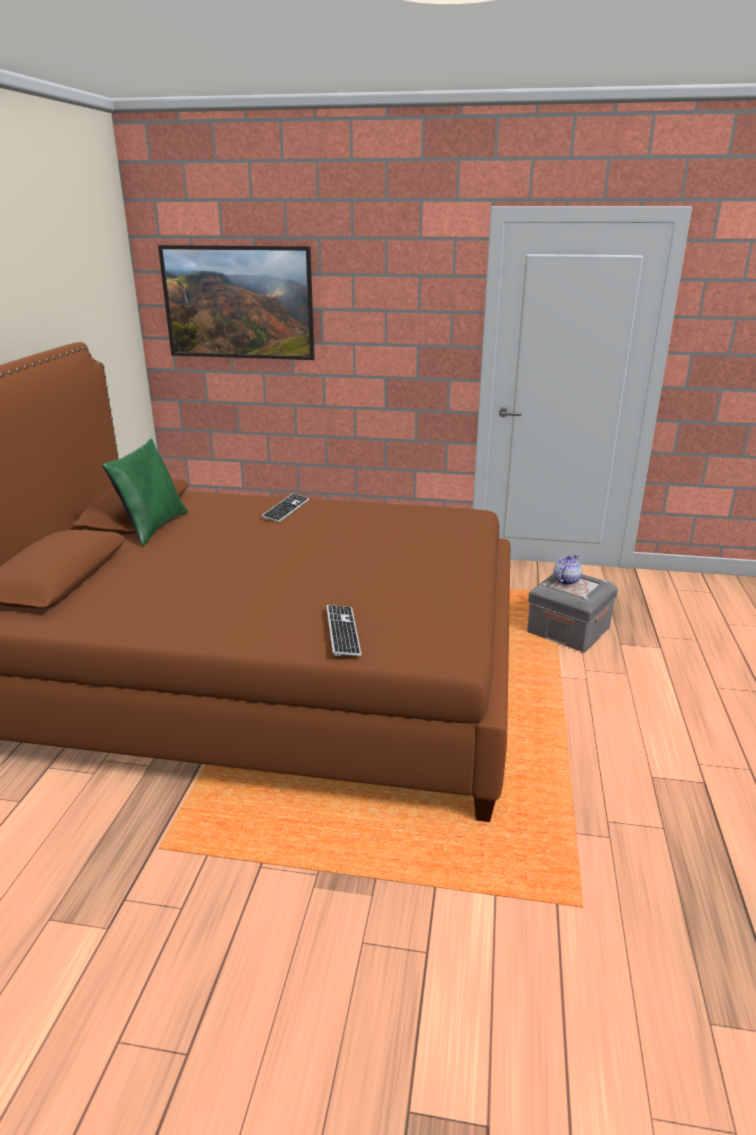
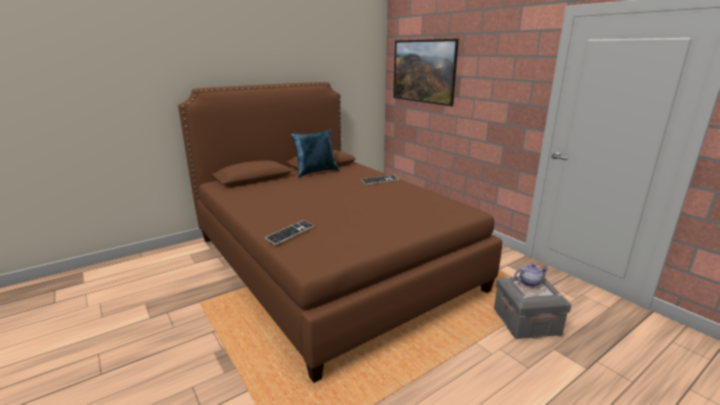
camera: 45 degrees right, 5 degrees down
green pillow [102,439,188,546] -> blue pillow [291,129,339,177]

